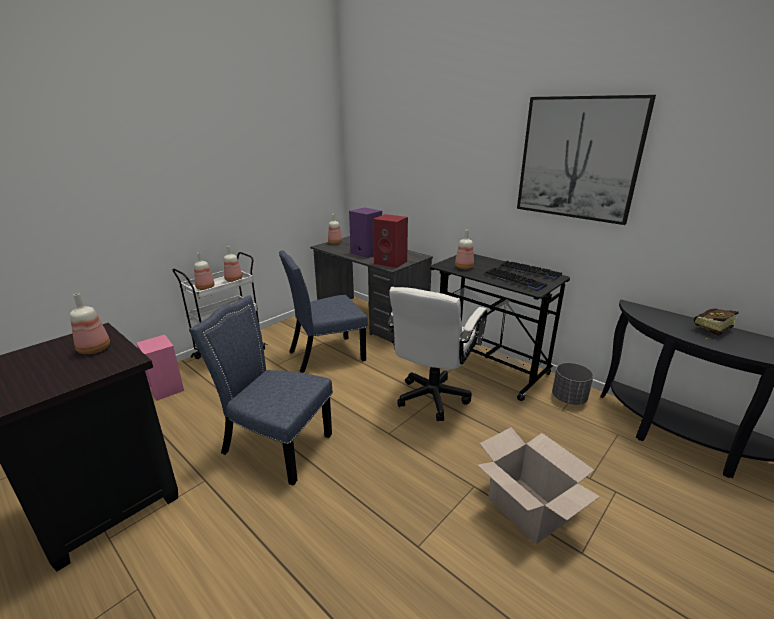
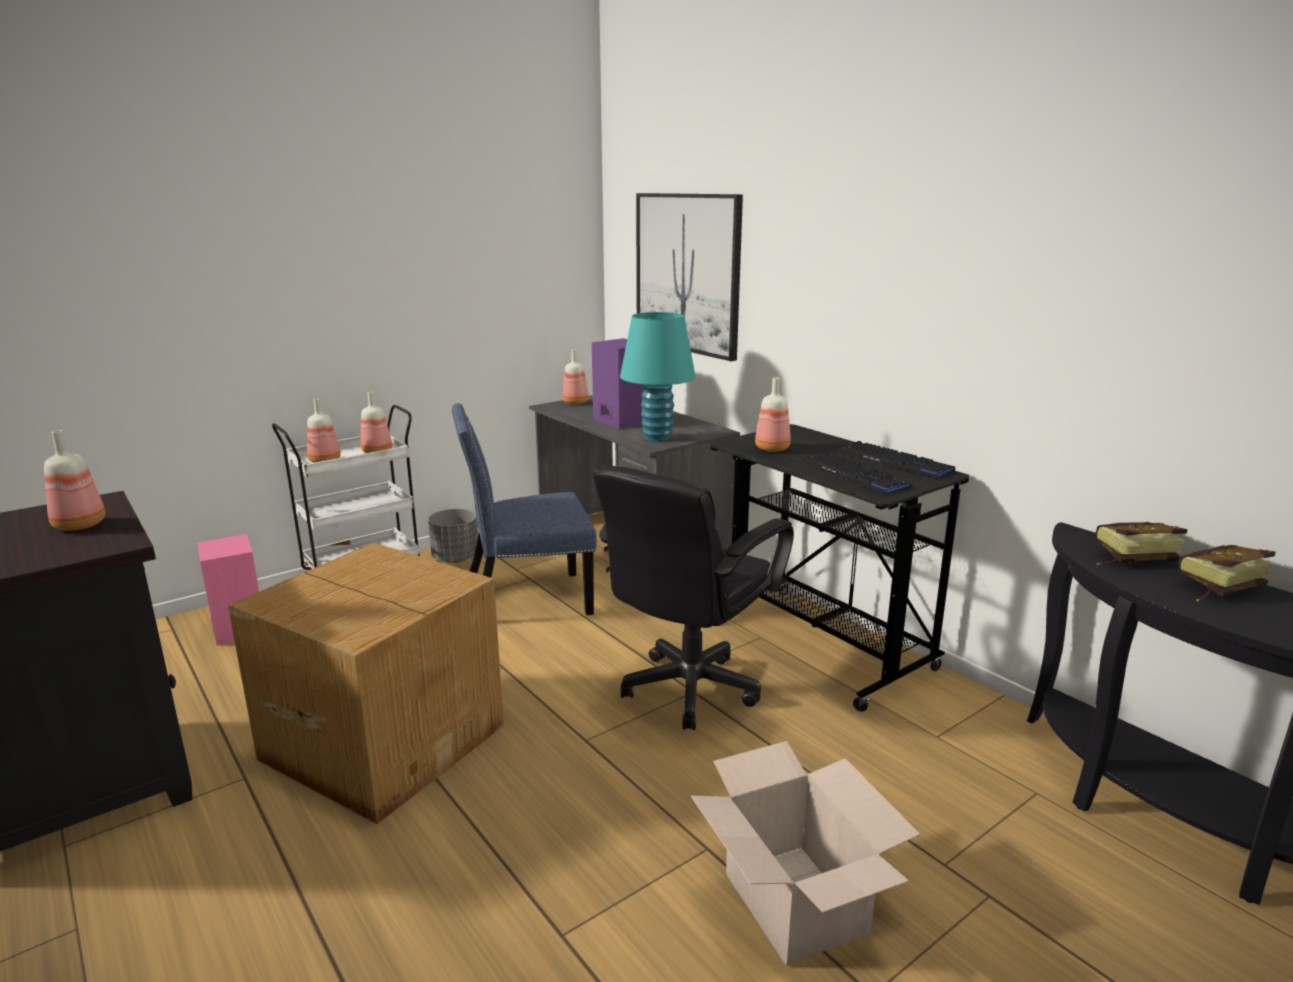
camera: 10 degrees right, 5 degrees down
blue chair [189,295,333,486] -> cardboard box [228,542,504,824]
red speaker [373,214,408,268] -> turquoise table lamp [620,312,696,442]
white office chair [388,287,487,421] -> black office chair [593,465,794,730]
picture [517,95,656,225] -> picture moved to [636,193,743,361]
grey planter [552,363,593,405] -> grey planter moved to [428,509,478,563]
none -> book [1096,522,1187,565]

